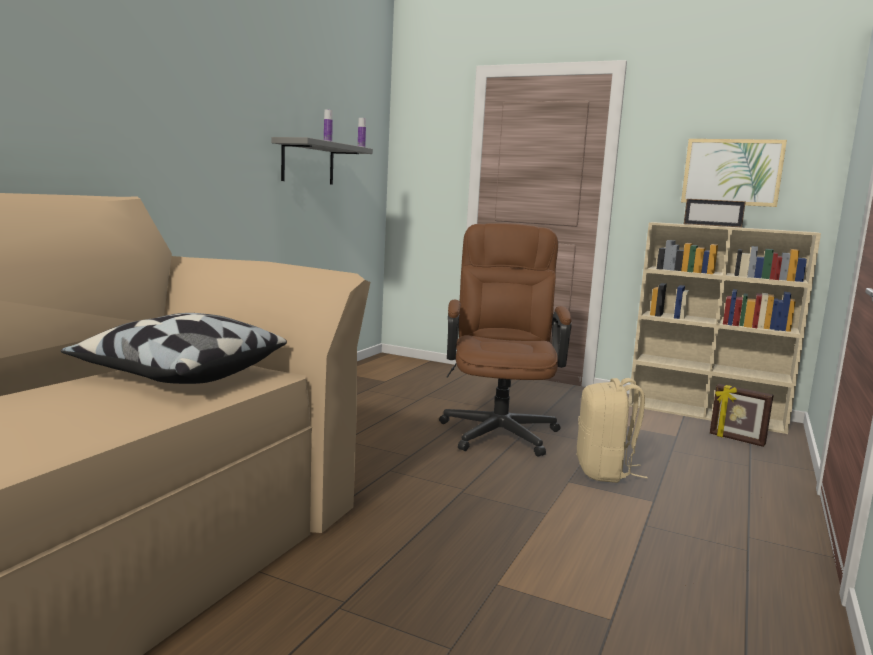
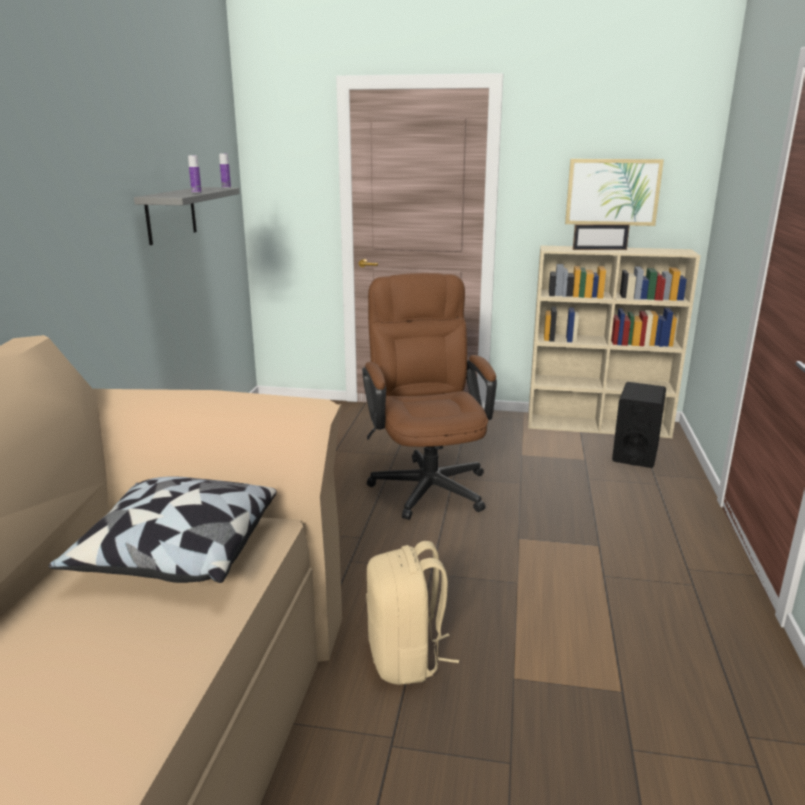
camera: 15 degrees left, 10 degrees up
beige backpack [576,378,648,483] -> beige backpack moved to [366,541,459,685]
picture frame [710,384,774,447] -> black speaker [612,382,666,468]

